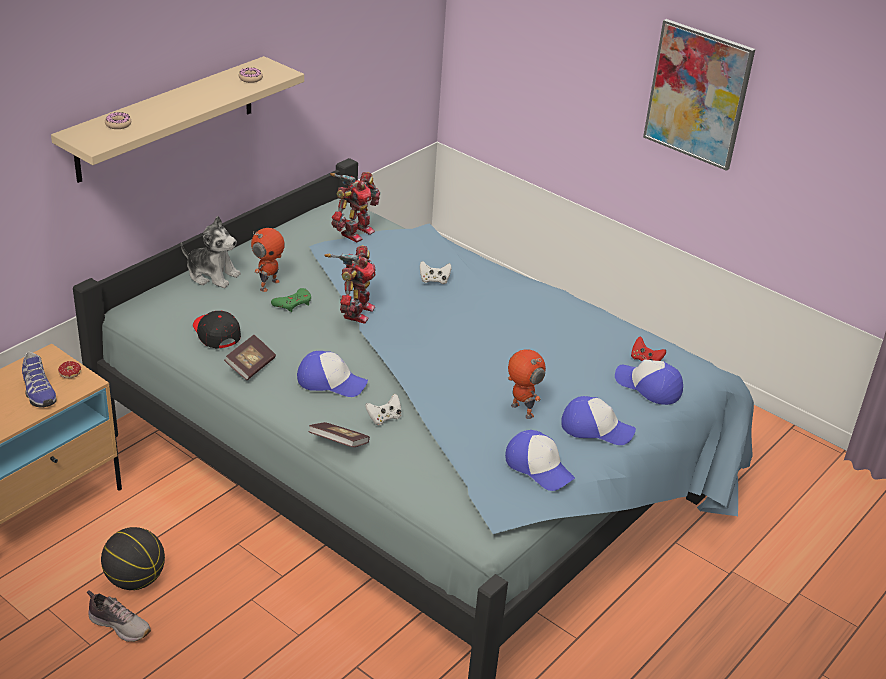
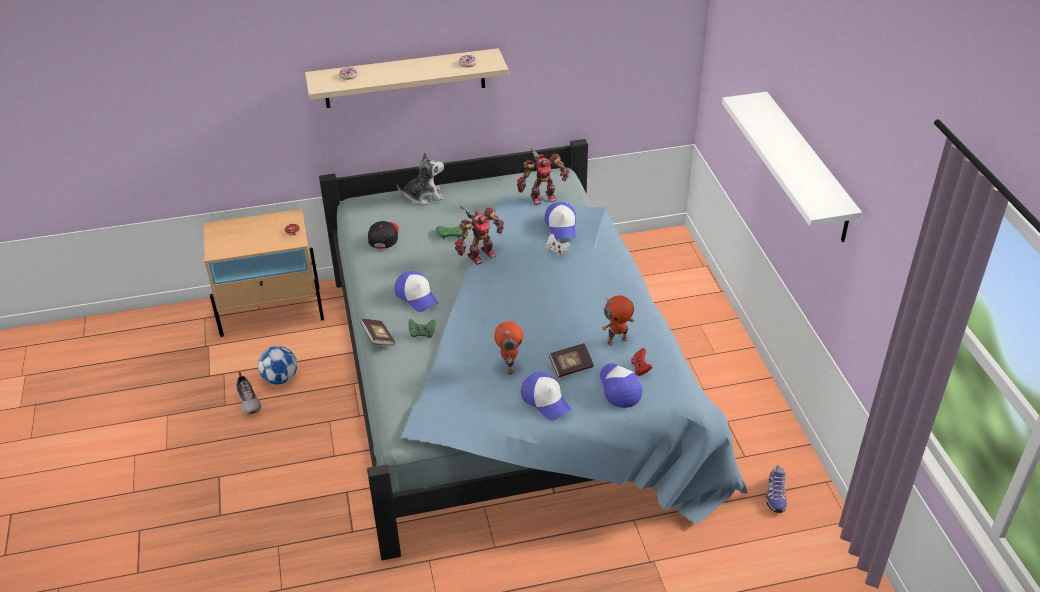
camera: 40 degrees right, 5 degrees up
shoe [22,352,56,408] -> shoe moved to [766,465,787,513]
basketball [101,527,165,590] -> football [258,346,297,384]
plush toy [181,216,241,288] -> plush toy turned 75 degrees counterclockwise [397,152,444,205]
book [224,335,276,380] -> book moved to [549,343,594,378]
toy robot [251,228,285,292] -> toy robot moved to [602,296,634,346]
white game controller [365,394,401,425] -> green game controller [408,319,436,338]
cap [505,430,575,491] -> cap moved to [545,202,576,240]
picture [643,19,755,171] -> white shelf [722,92,862,242]

